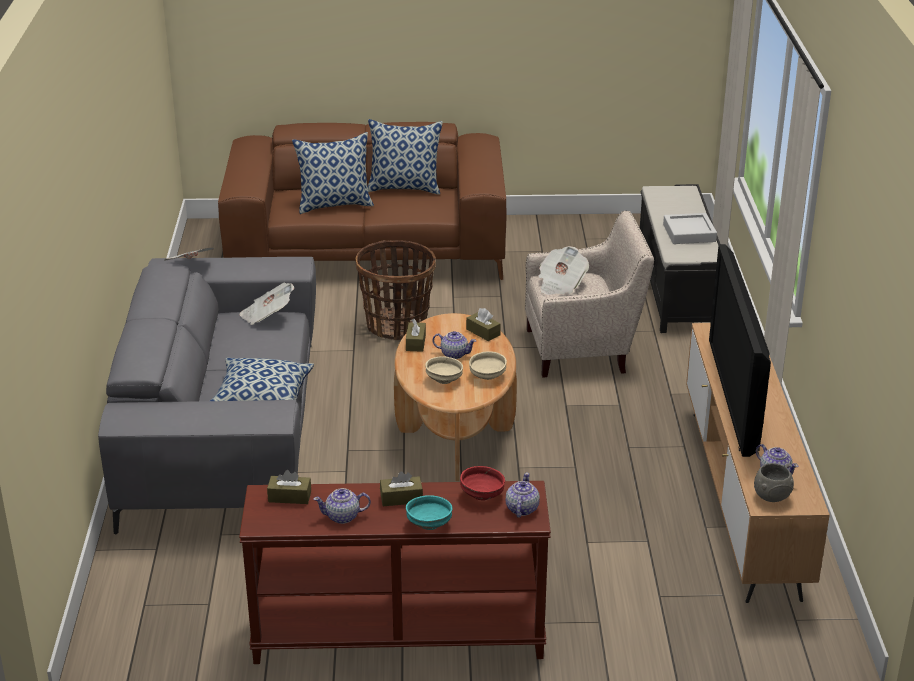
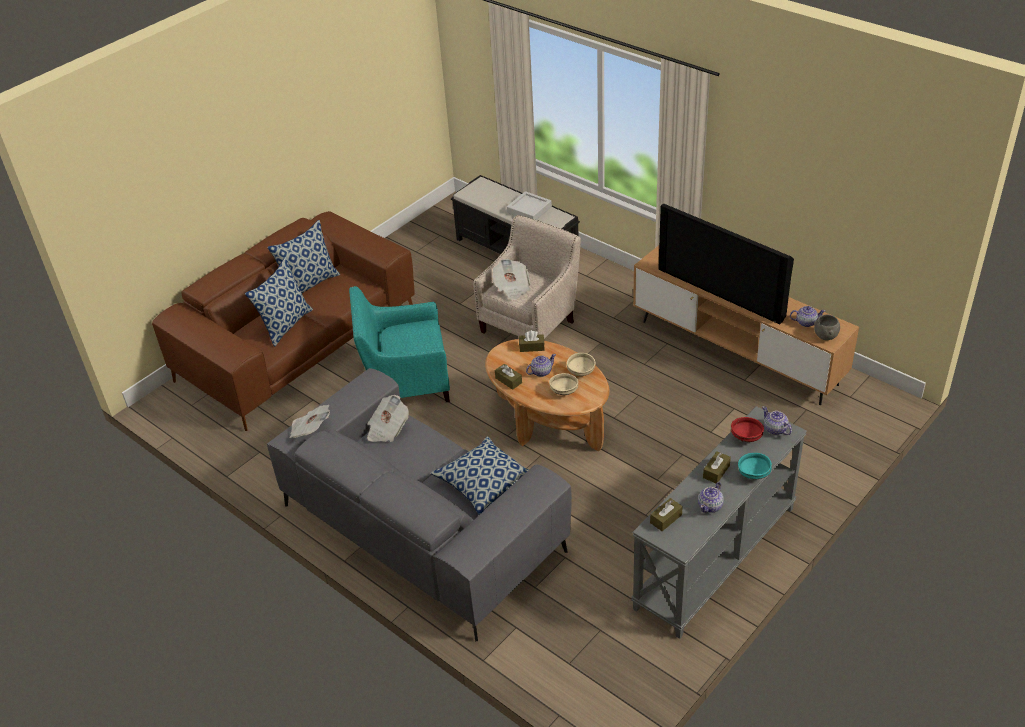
camera: 45 degrees left, 10 degrees up
brown console table [239,481,551,664] -> grey console table [631,406,807,639]
basket [356,240,436,340] -> turquoise armchair [349,286,450,402]

